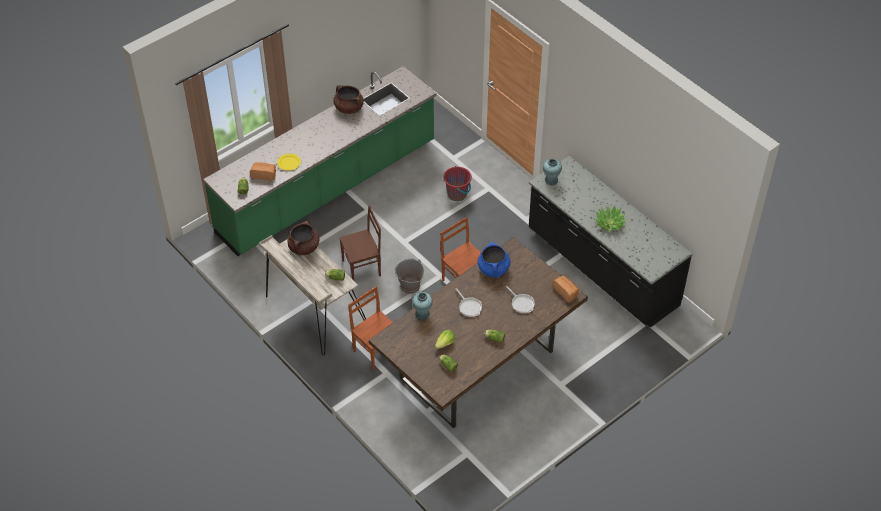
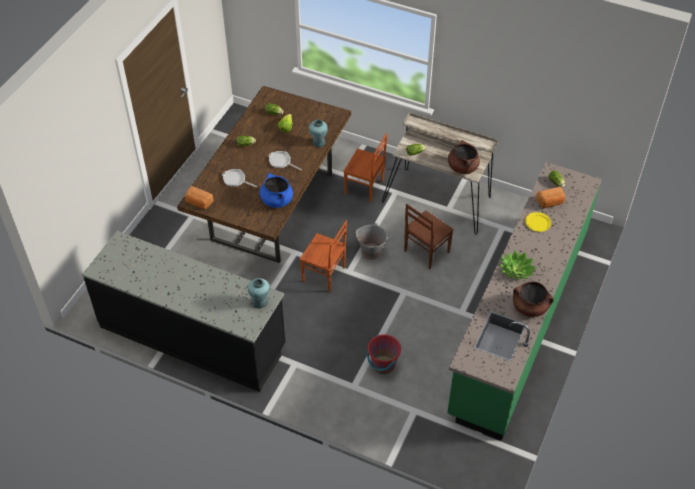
camera: 155 degrees right, 0 degrees up
potted plant [594,205,628,231] -> potted plant moved to [499,250,536,280]

